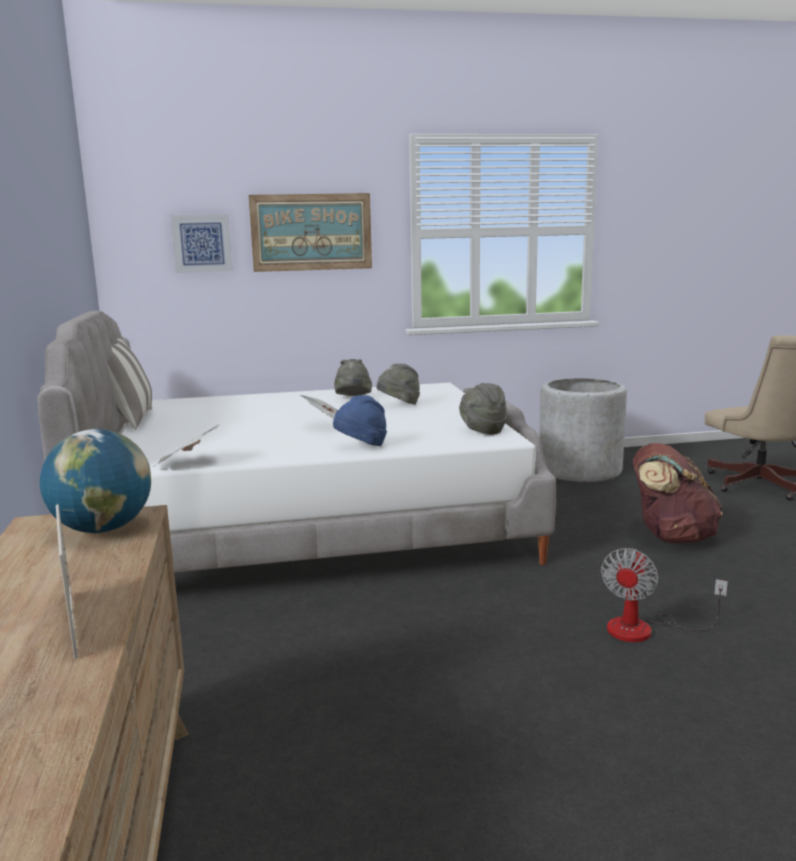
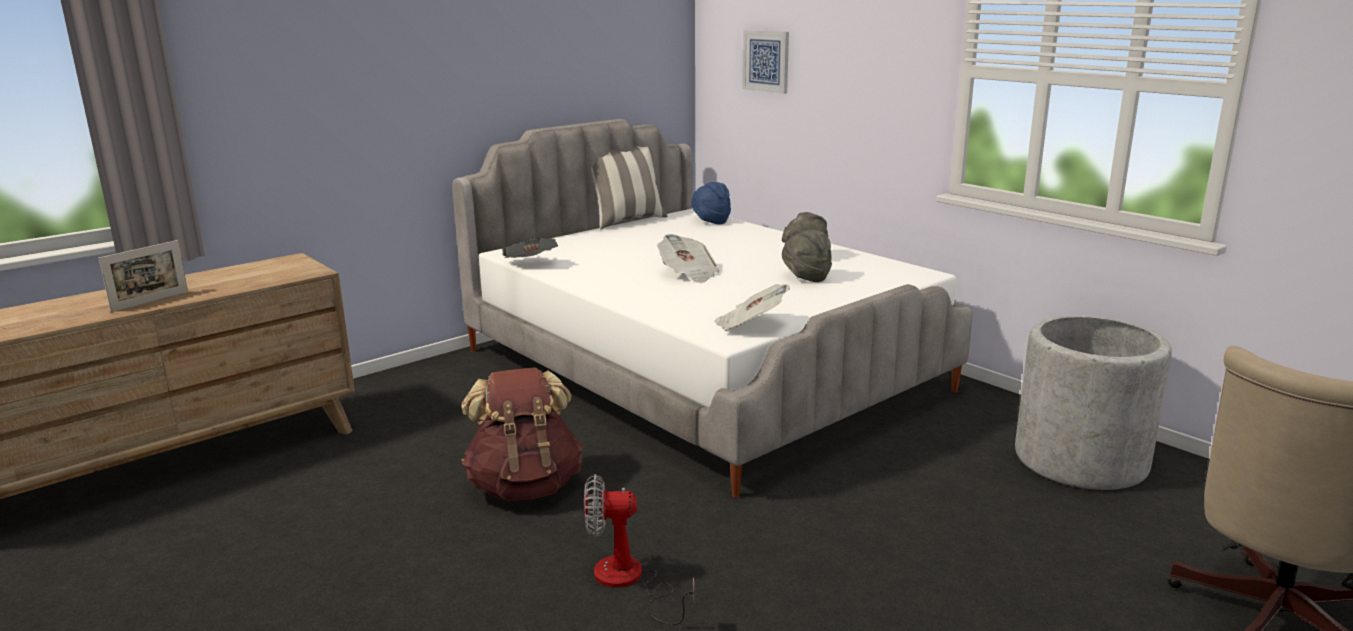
camera: 60 degrees right, 5 degrees up
globe [40,429,151,533] -> none
picture [248,193,372,272] -> none
blue hat [333,395,387,446] -> blue hat moved to [691,182,731,224]
grey hat [459,383,507,435] -> newspaper [714,284,790,331]
brown backpack [633,443,723,543] -> brown backpack moved to [461,367,584,501]

